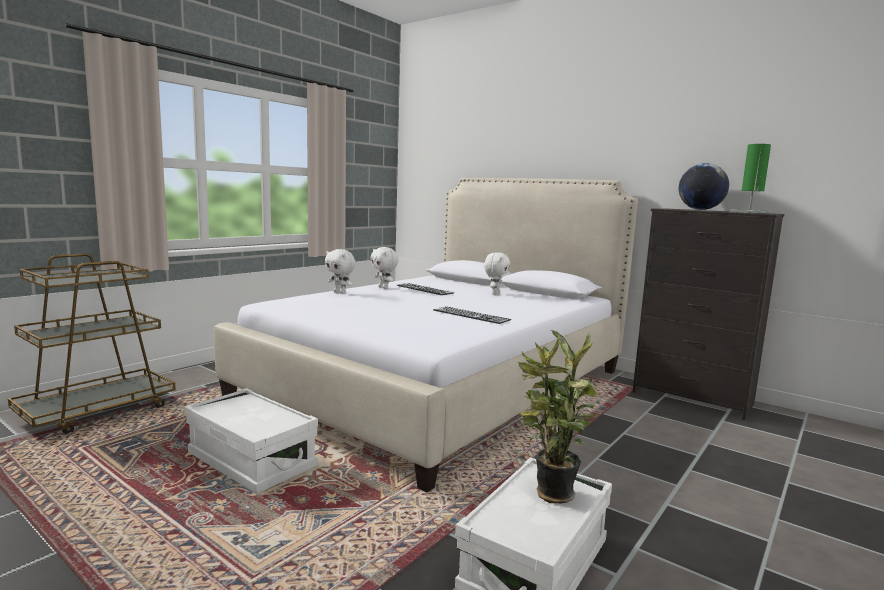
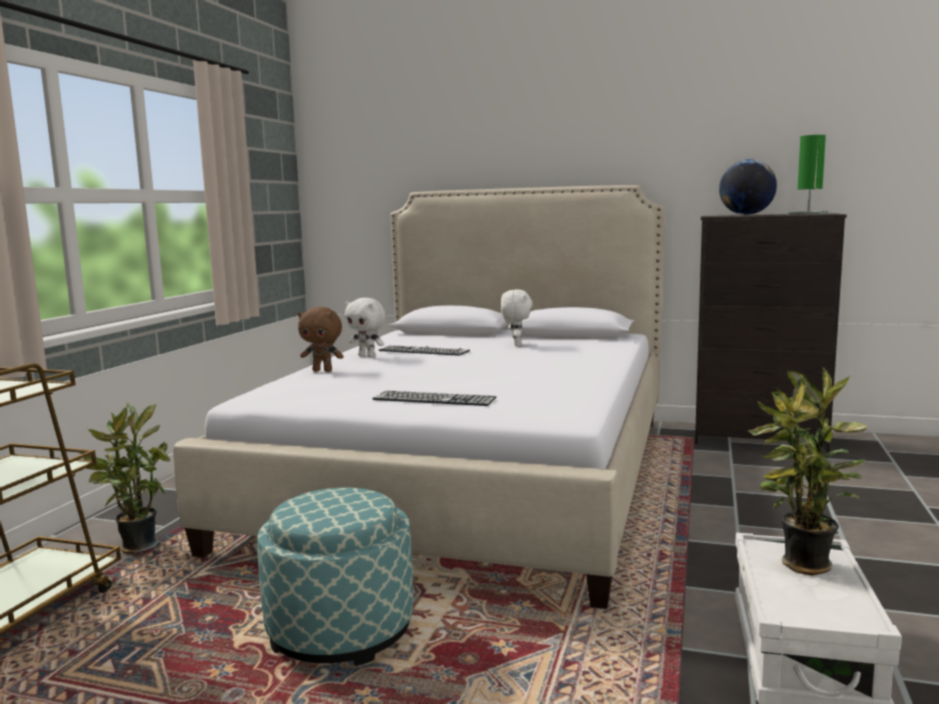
camera: 20 degrees left, 0 degrees up
white storage box [184,388,318,494] -> ottoman [257,488,413,666]
white plush toy [325,249,356,294] -> brown plush toy [298,307,344,372]
keyboard [433,306,511,324] -> keyboard moved to [372,391,496,406]
none -> potted plant [78,402,170,554]

